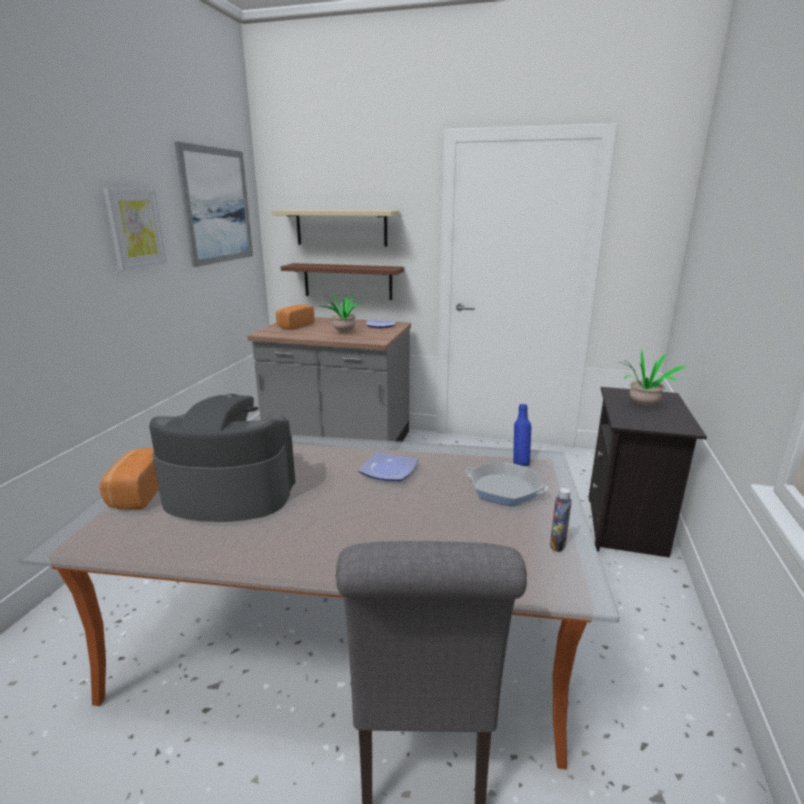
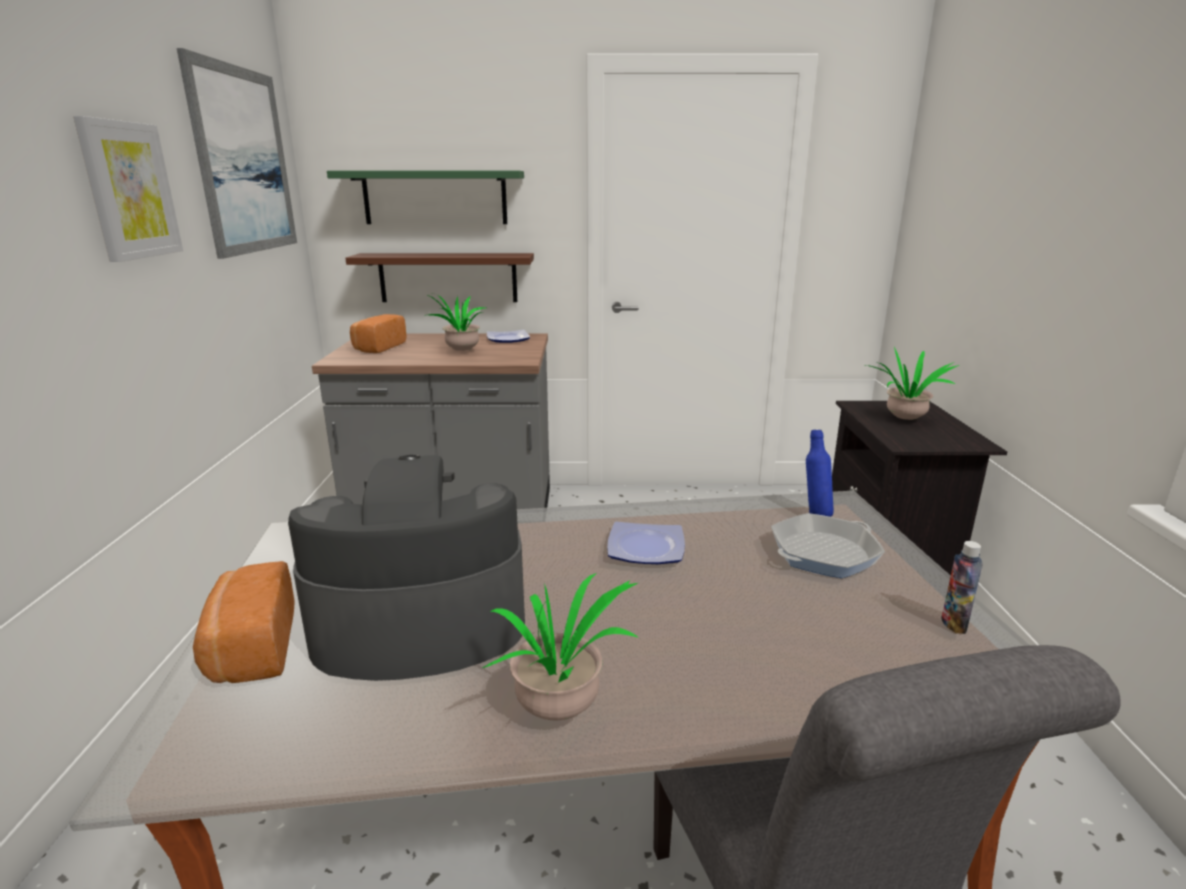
camera: 15 degrees left, 0 degrees up
beige shelf [272,210,400,246] -> green shelf [327,171,524,224]
frying pan [465,461,549,506] -> frying pan turned 45 degrees counterclockwise [771,513,885,578]
none -> potted plant [482,573,639,720]

